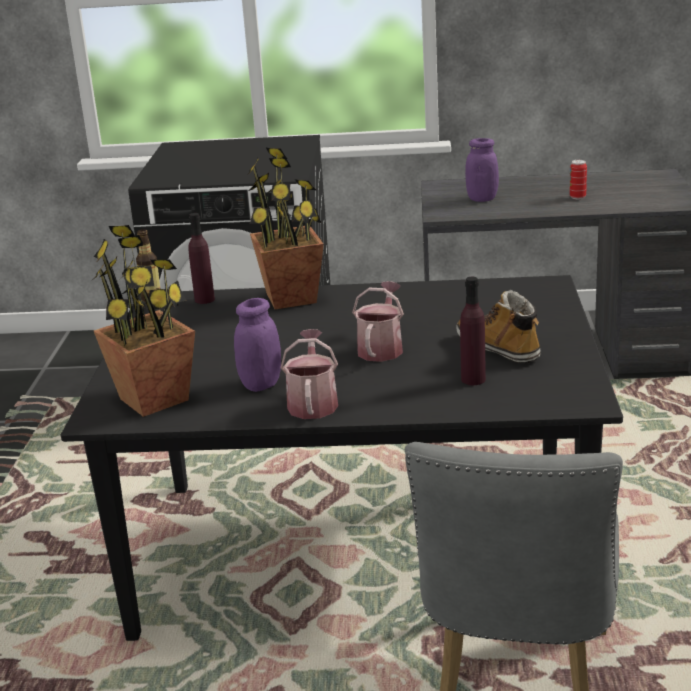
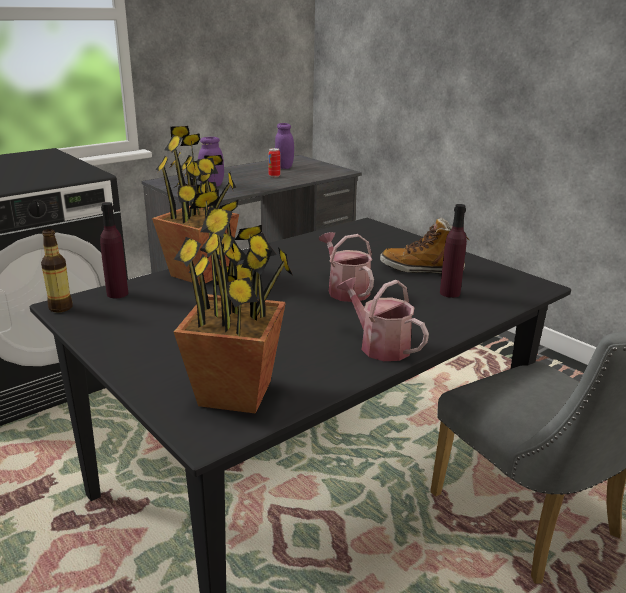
camera: 45 degrees left, 0 degrees up
purple jar [234,298,281,392] -> purple jar moved to [275,123,294,169]

